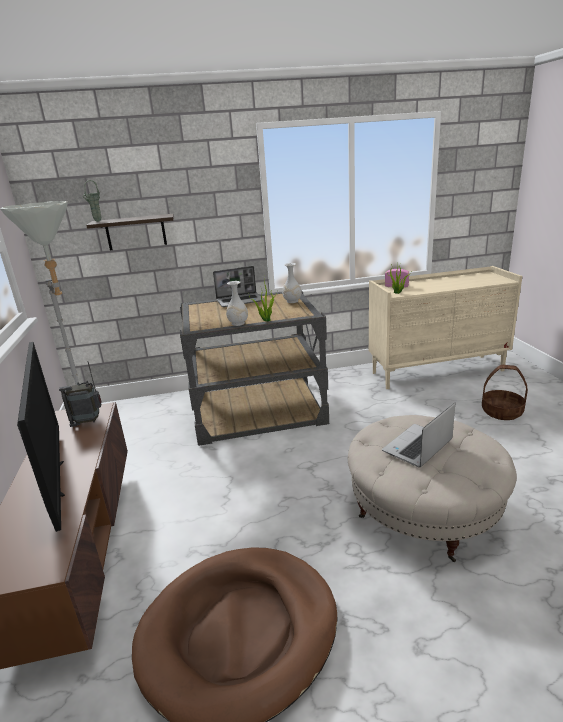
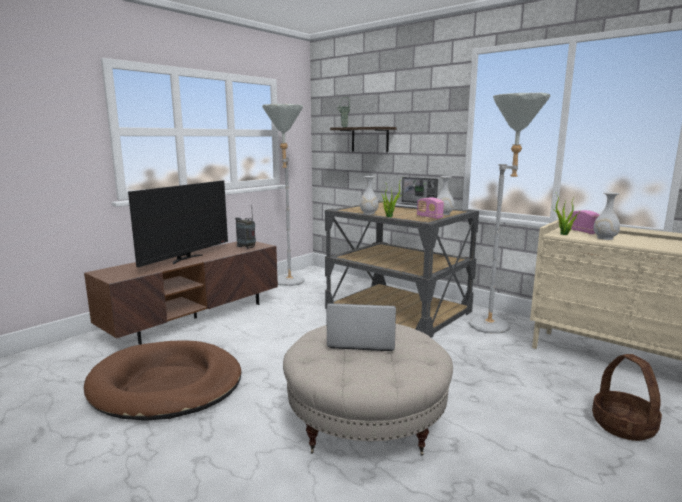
camera: 50 degrees right, 10 degrees down
none -> radio [417,197,444,219]
none -> grey floor lamp [469,93,550,334]
none -> white vase [593,192,620,240]

